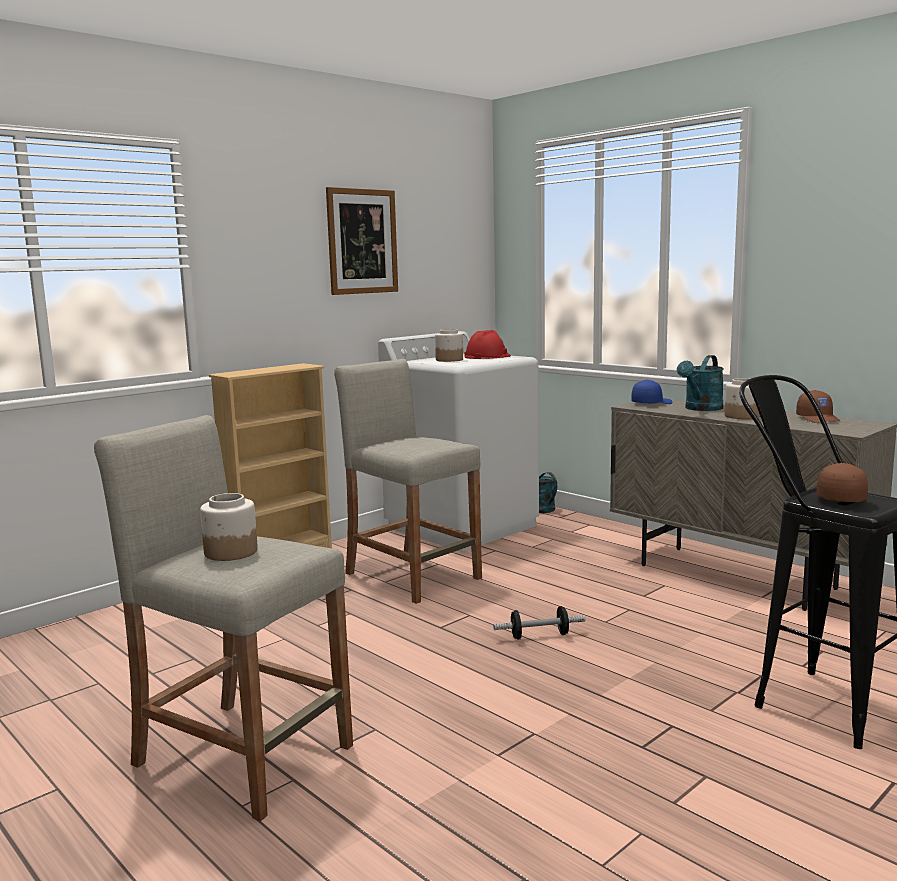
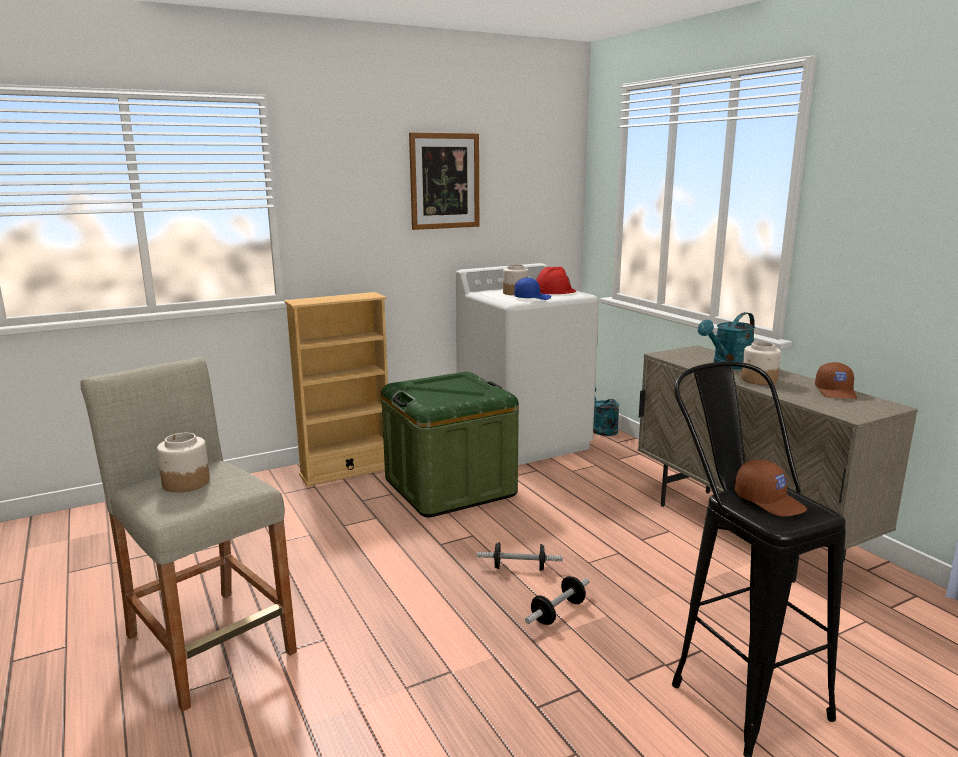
camera: 15 degrees right, 5 degrees up
beige stool [334,359,482,604] -> green storage box [381,372,519,517]
blue cap [632,380,672,404] -> blue cap moved to [514,277,552,300]
brown cap [816,463,868,502] -> brown cap turned 105 degrees clockwise [735,460,807,517]
none -> dumbbell [525,576,590,625]

